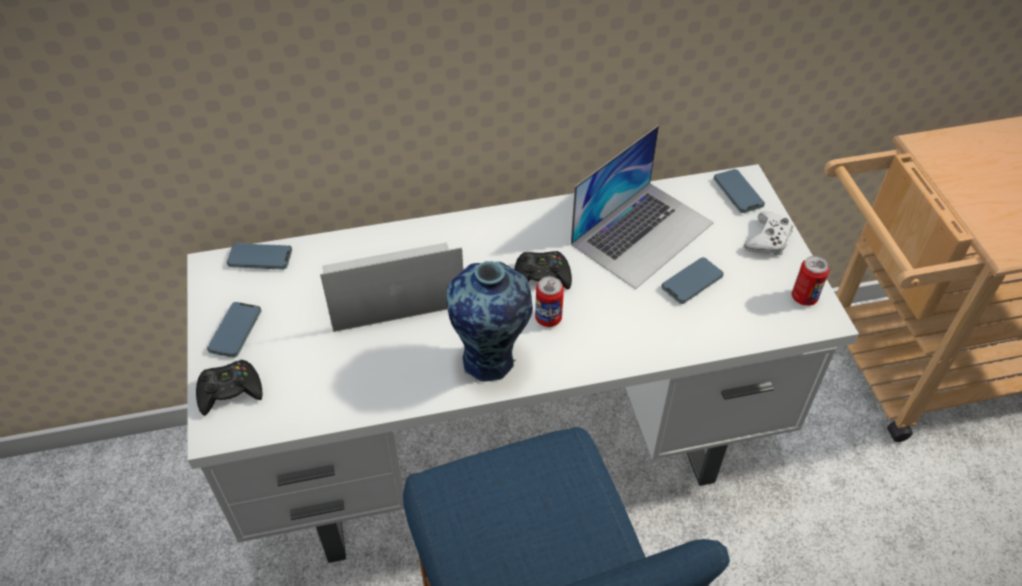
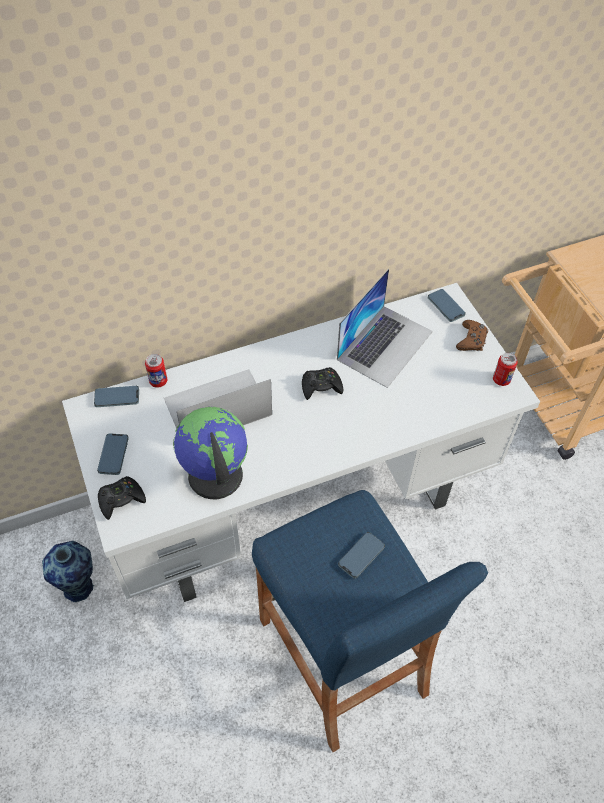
camera: 10 degrees left, 5 degrees up
vase [446,261,533,382] -> vase moved to [42,541,94,603]
can [535,276,564,327] -> can moved to [145,354,167,388]
phone [661,257,724,304] -> phone moved to [338,532,385,579]
white game controller [744,212,794,255] -> brown game controller [456,320,488,351]
none -> globe [173,407,248,499]

